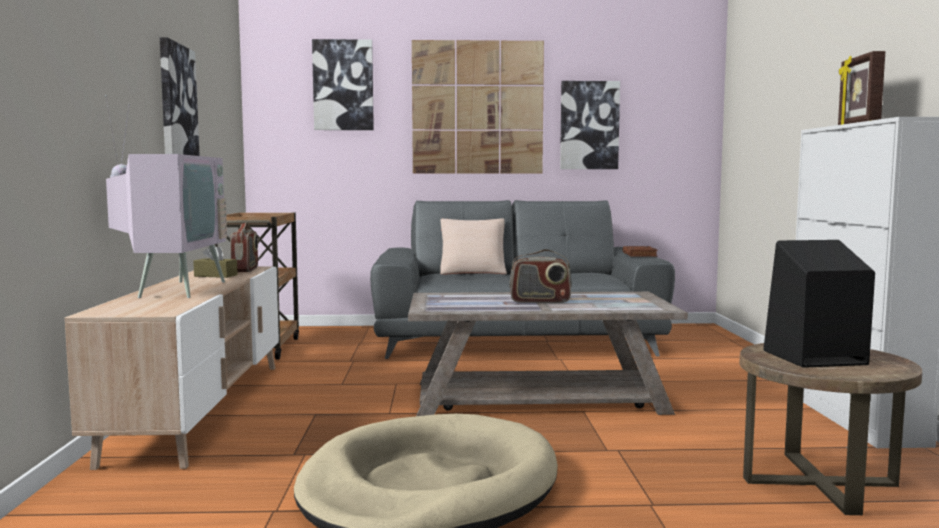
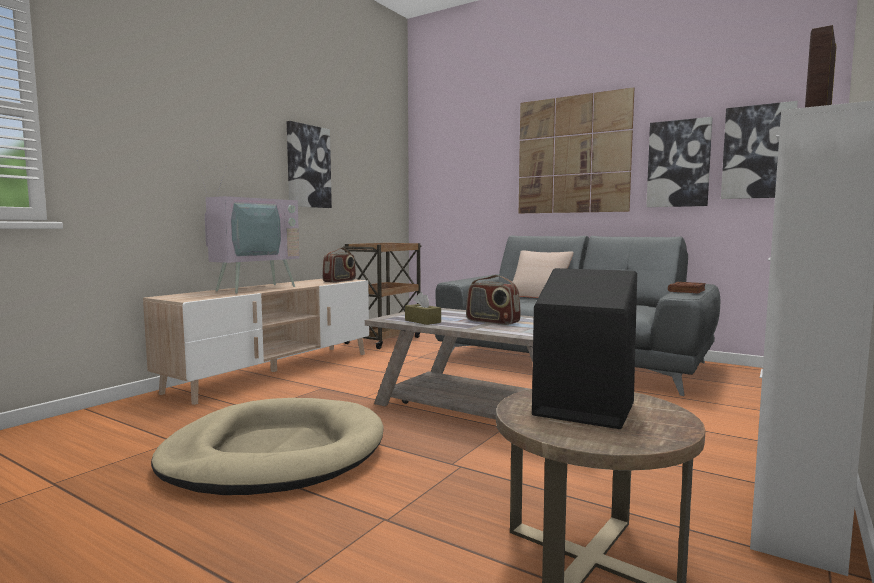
camera: 35 degrees right, 0 degrees up
brown tissue box [193,247,238,278] -> brown tissue box moved to [405,292,441,325]
picture [312,39,374,130] -> picture moved to [721,101,798,199]

